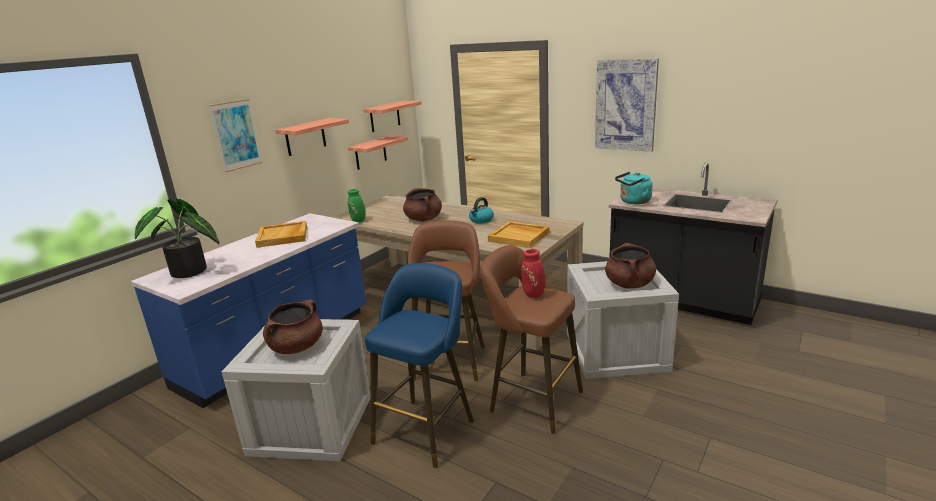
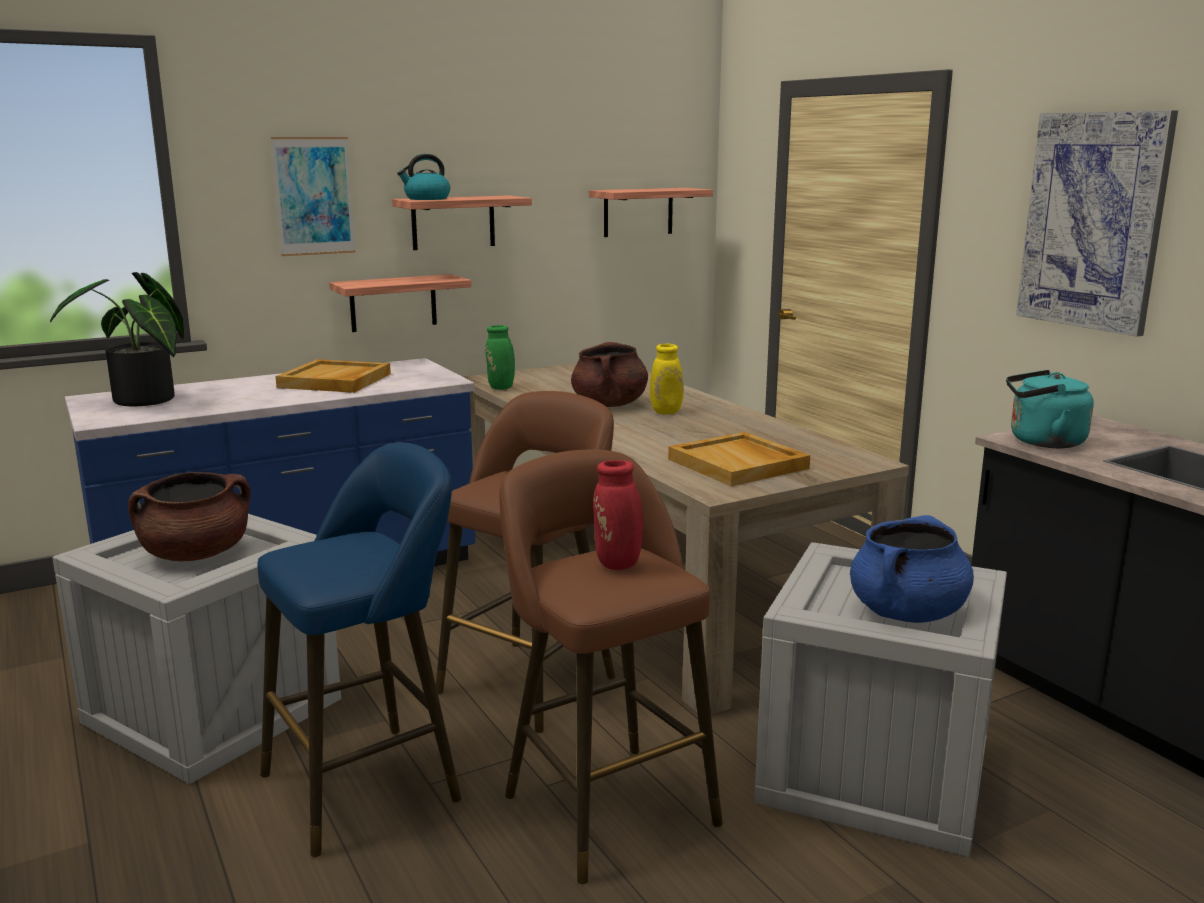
camera: 25 degrees right, 5 degrees down
shelf [348,136,408,170] -> shelf moved to [329,274,472,332]
kettle [469,197,494,224] -> kettle moved to [397,154,450,200]
brown cooking pot [605,243,656,288] -> blue cooking pot [850,515,974,623]
none -> yellow vase [650,344,684,414]

